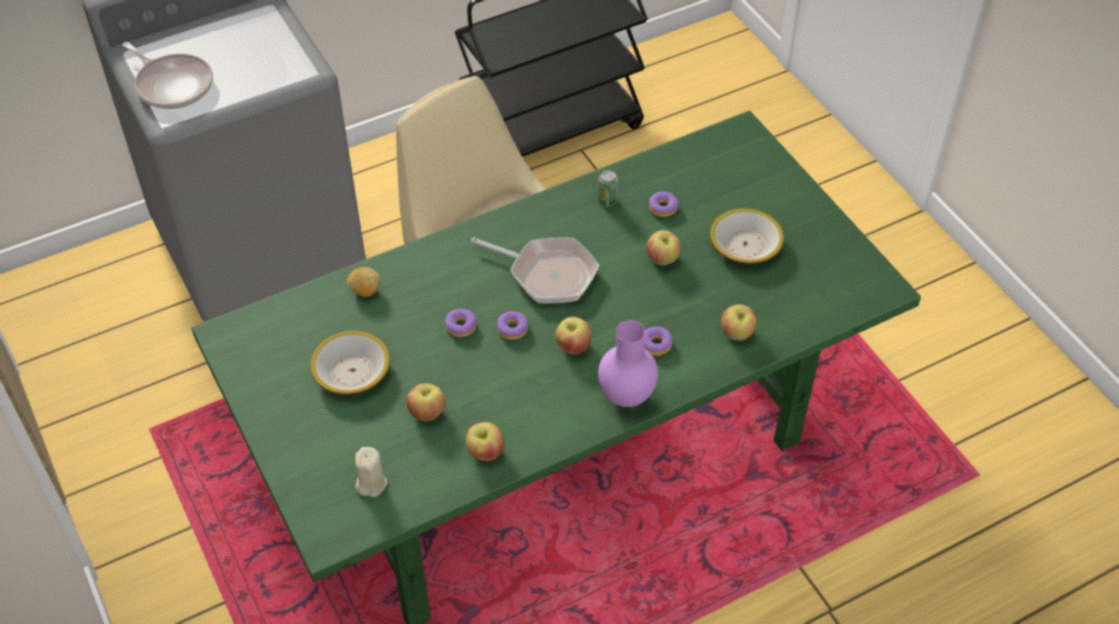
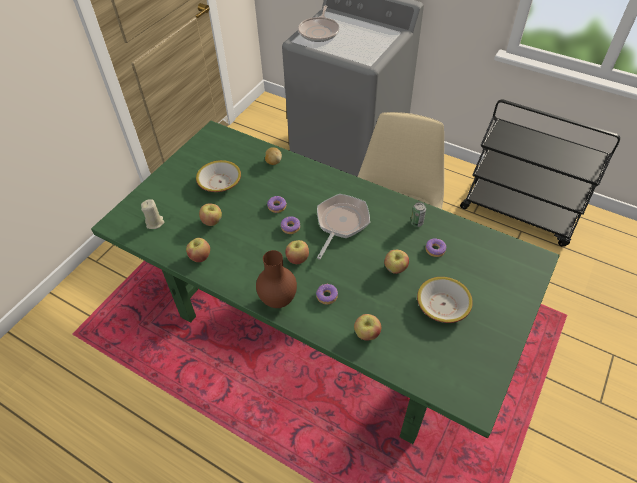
camera: 60 degrees right, 0 degrees up
frying pan [471,237,600,303] -> frying pan turned 150 degrees counterclockwise [317,194,370,259]
purple vase [598,321,658,407] -> brown vase [256,250,297,308]

